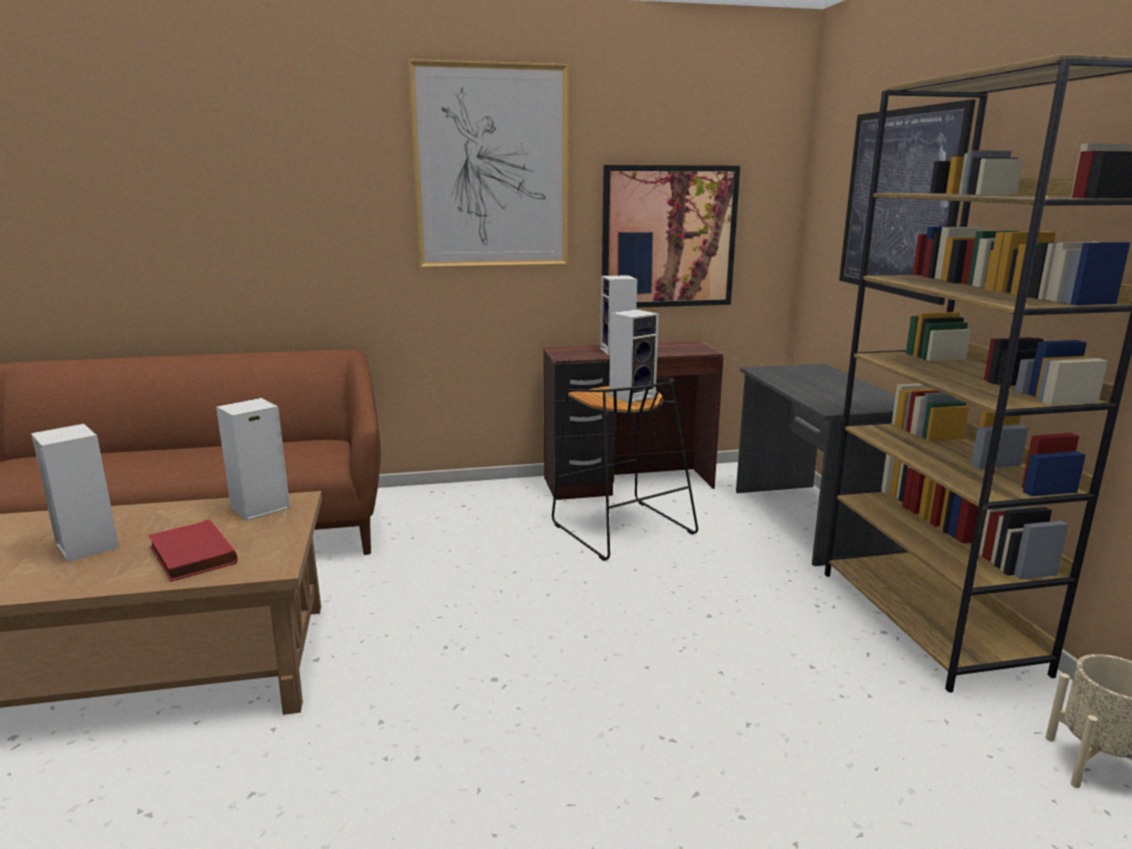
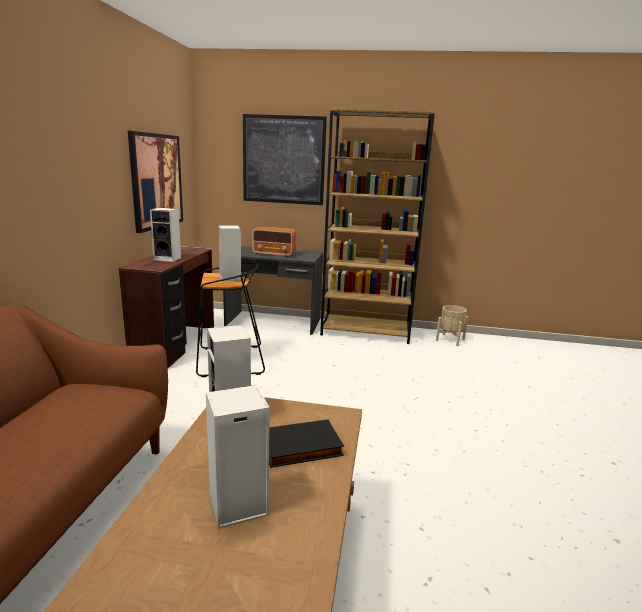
camera: 70 degrees left, 0 degrees up
red book [148,519,238,582] -> black book [269,419,344,468]
picture [408,59,569,268] -> none
none -> radio [252,226,296,257]

